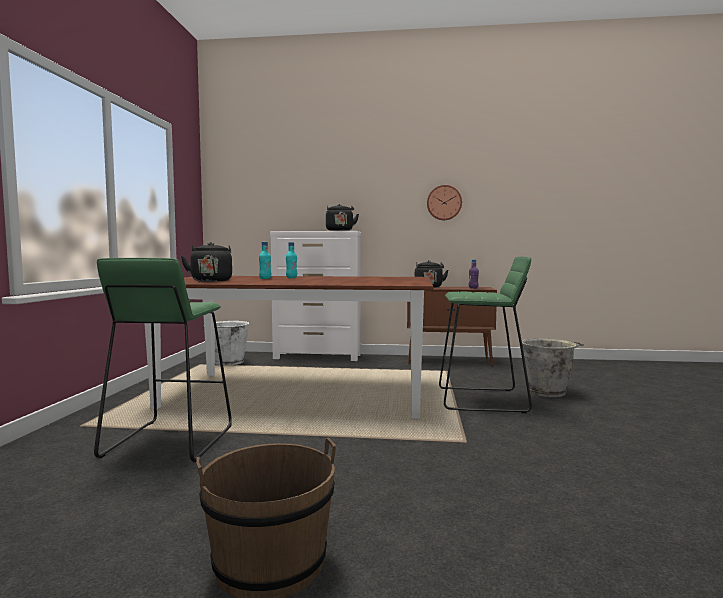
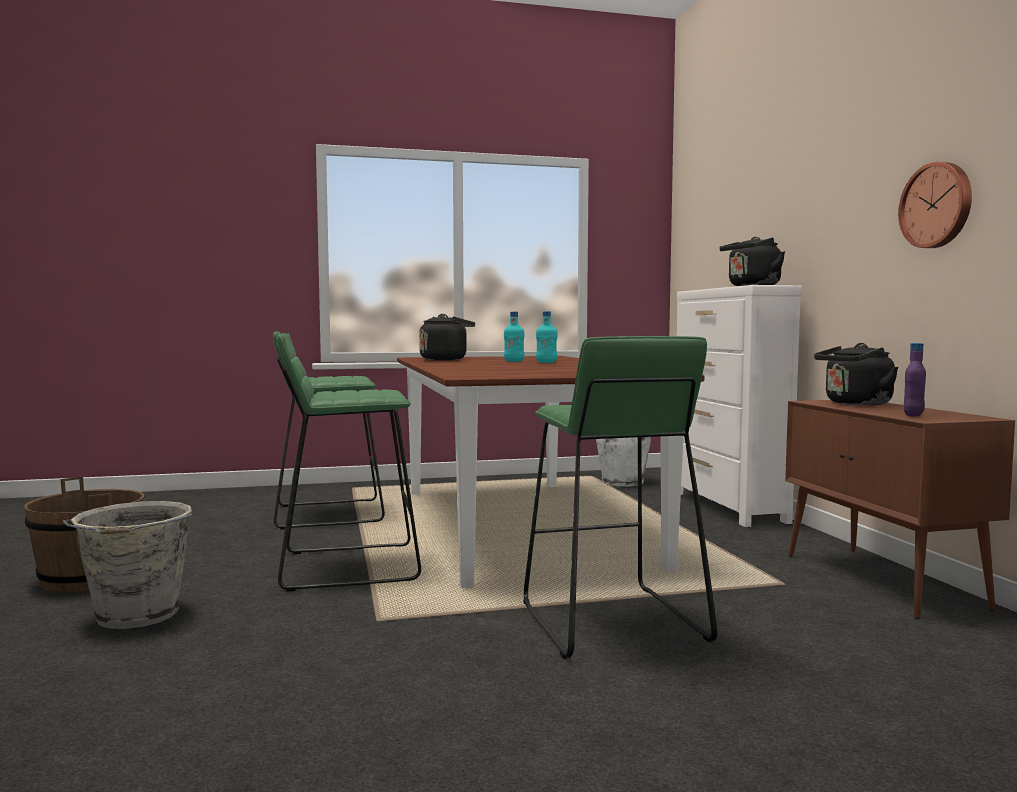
camera: 70 degrees right, 0 degrees up
grey bucket [522,338,584,397] -> grey bucket moved to [62,501,192,629]
none -> green stool [277,333,421,592]

